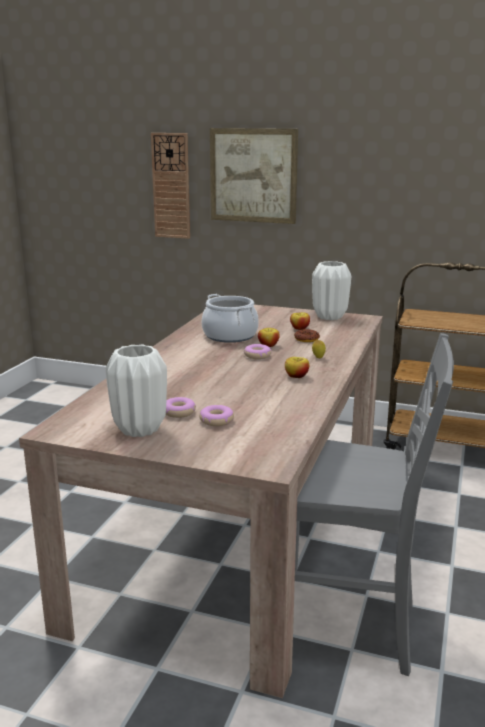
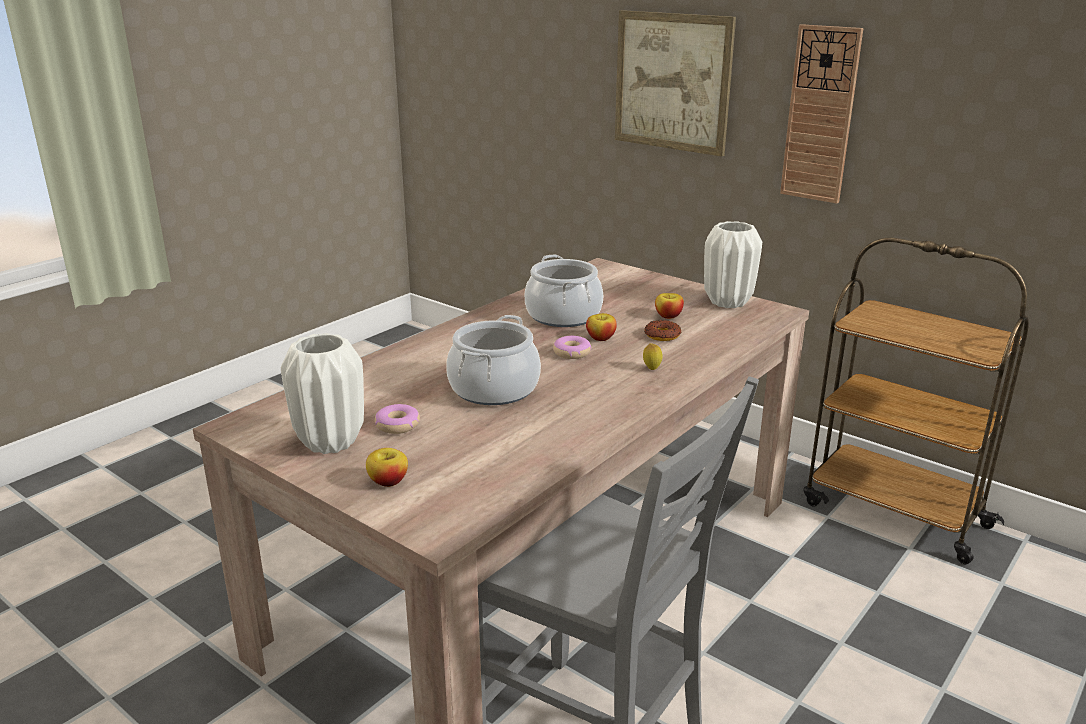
camera: 20 degrees right, 5 degrees up
wall clock [151,133,190,239] -> wall clock moved to [780,24,863,204]
donut [199,405,234,426] -> none
apple [285,357,309,378] -> apple moved to [366,448,408,487]
none -> cooking pot [446,315,541,405]

